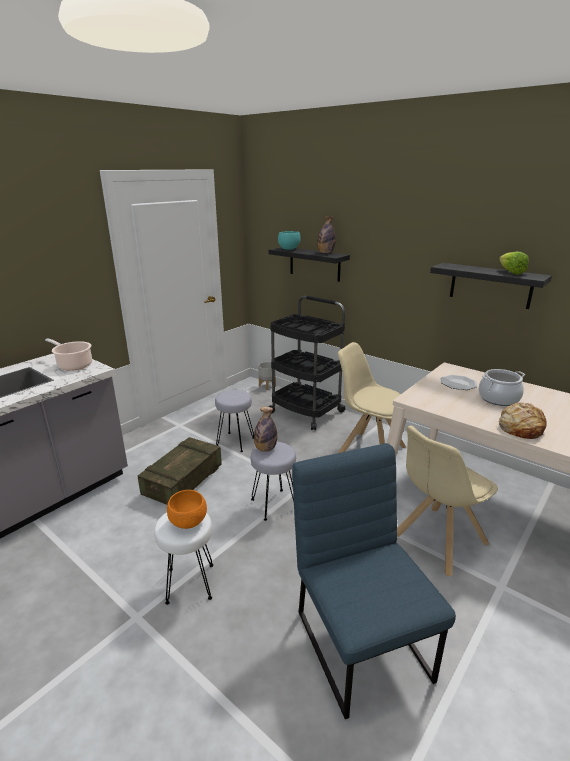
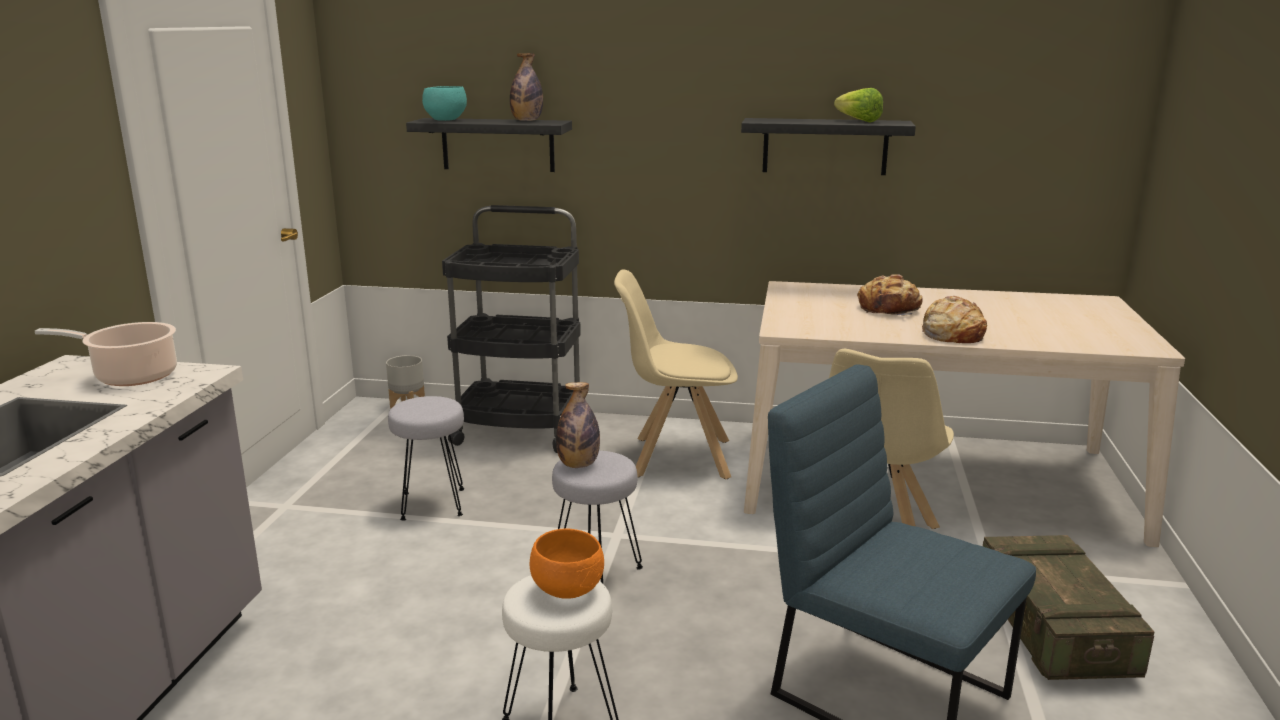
camera: 30 degrees left, 5 degrees down
crate [138,437,222,505] -> crate moved to [983,535,1155,680]
plate [441,375,477,390] -> none
cooking pot [478,369,525,406] -> bread [857,274,922,316]

